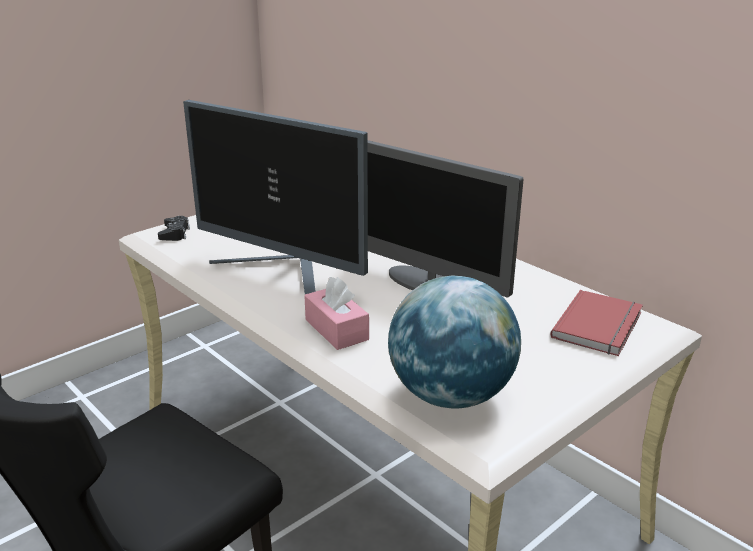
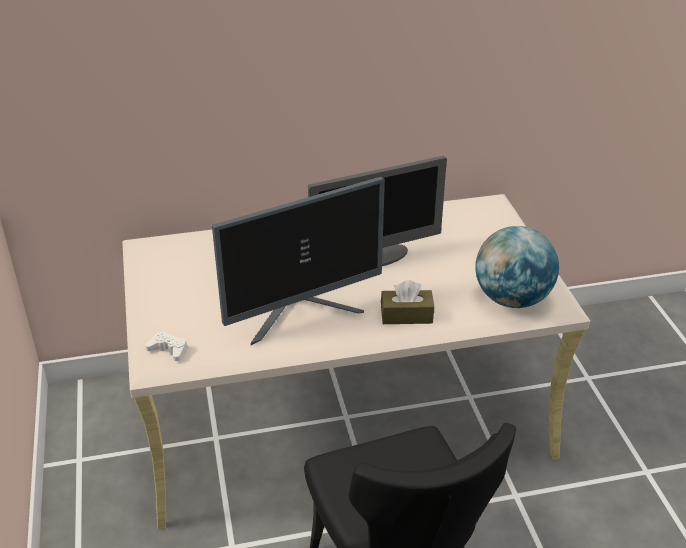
camera: 60 degrees left, 10 degrees up
black game controller [158,216,190,241] -> white game controller [145,331,187,361]
pink tissue box [304,277,369,350] -> brown tissue box [381,280,434,324]
red book [551,290,643,356] -> none

